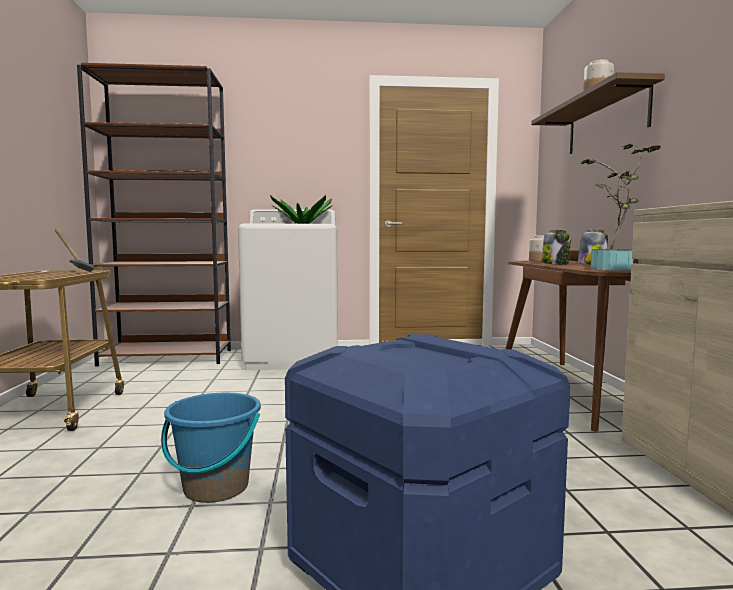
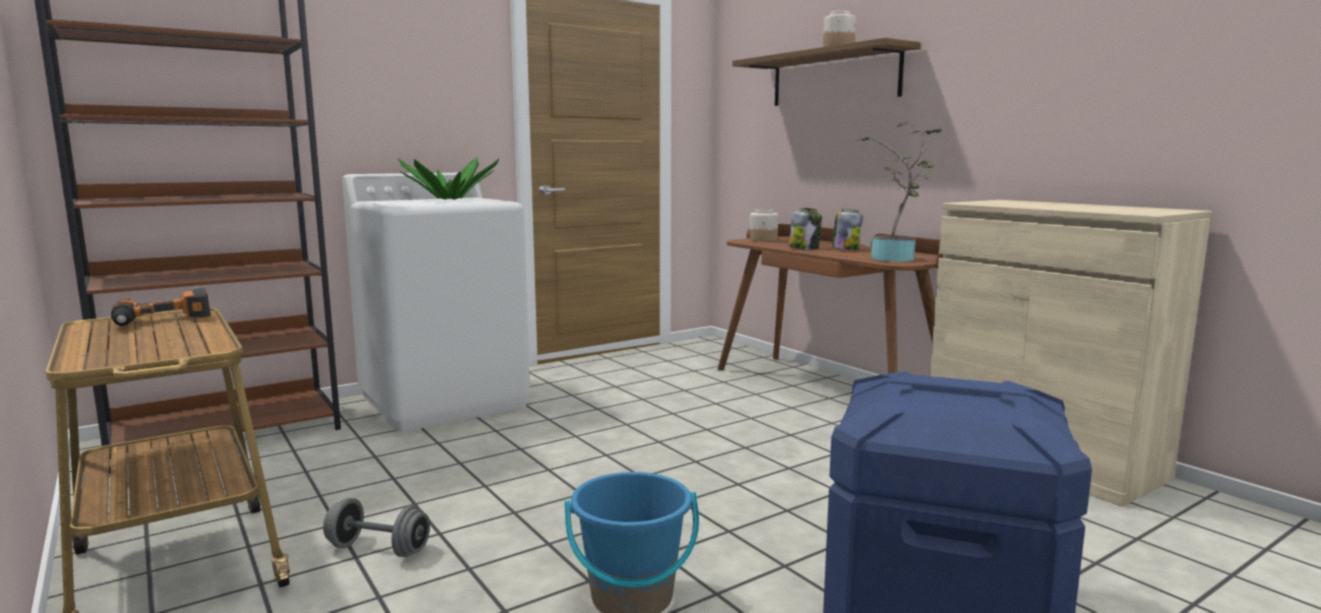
camera: 30 degrees left, 5 degrees up
hammer [55,228,94,272] -> power drill [111,288,211,326]
none -> grey dumbbell [323,498,430,557]

